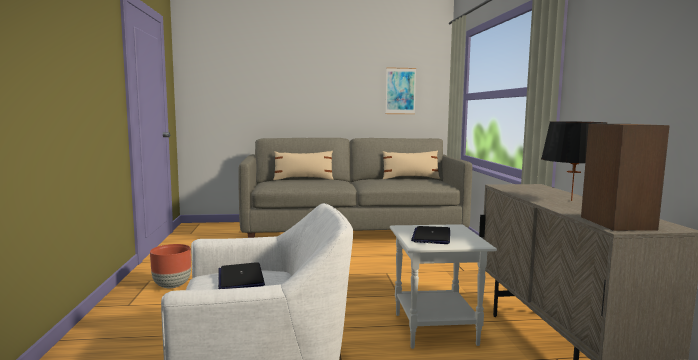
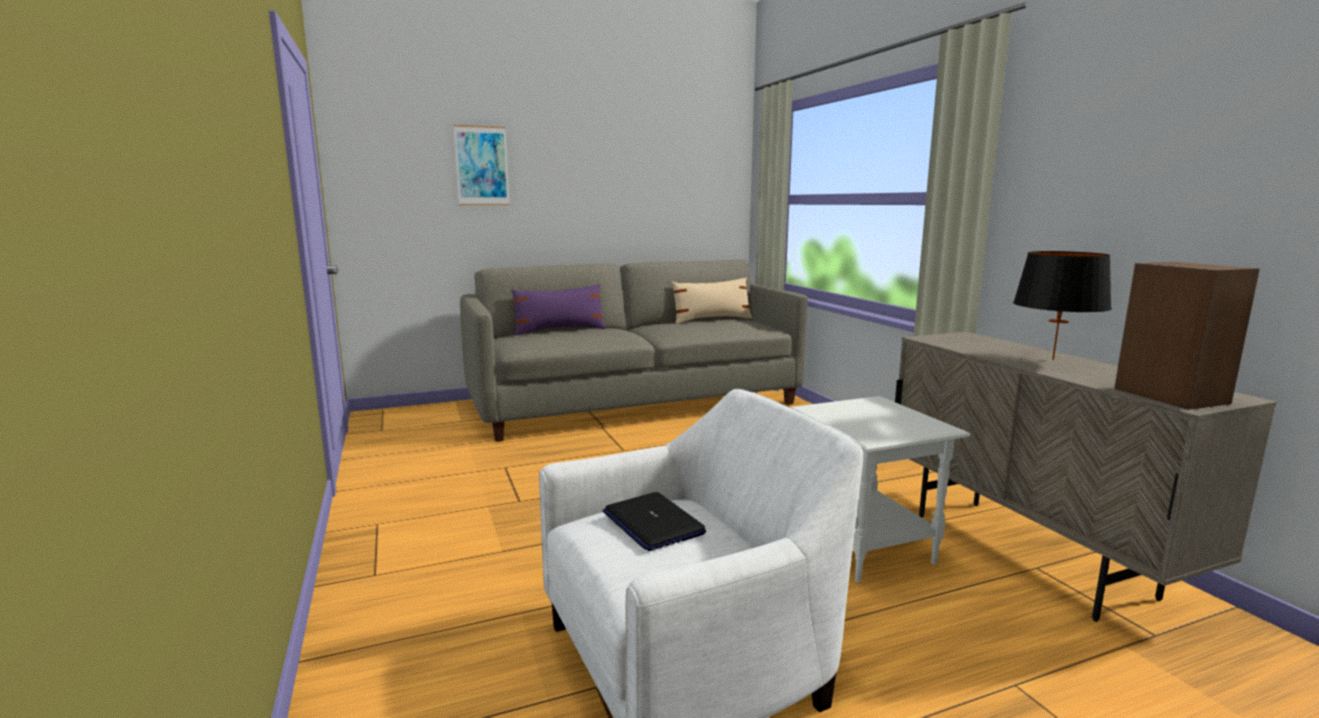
camera: 15 degrees left, 5 degrees up
brown planter [150,244,191,288] -> none
beige pillow [273,151,334,180] -> purple pillow [511,284,606,335]
picture [385,67,416,114] -> picture moved to [453,125,510,205]
laptop [411,226,450,244] -> none

